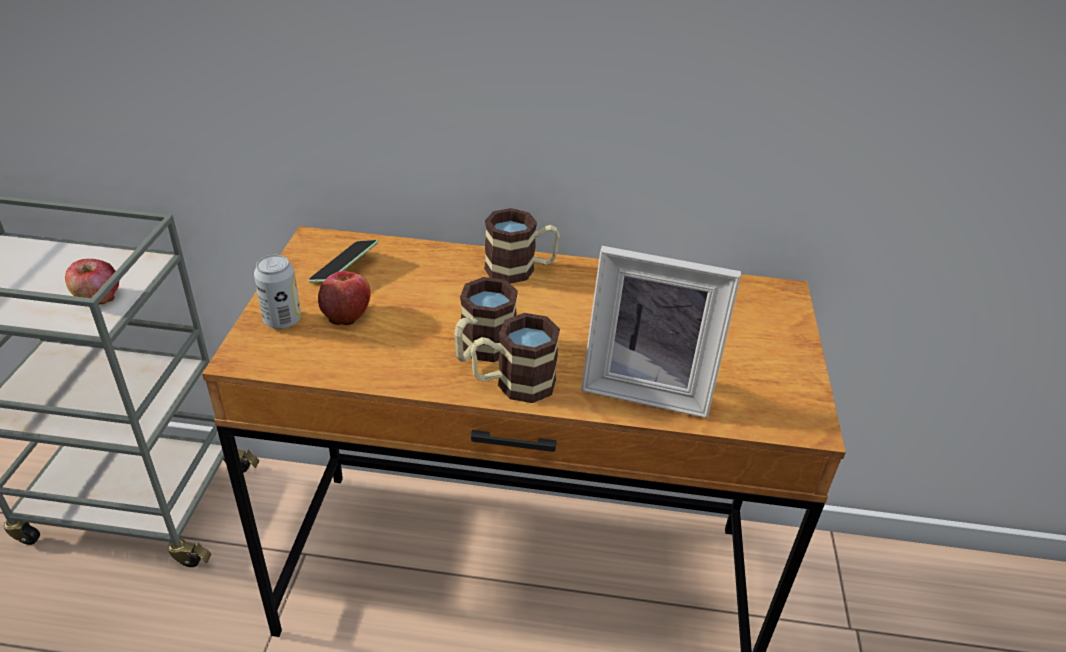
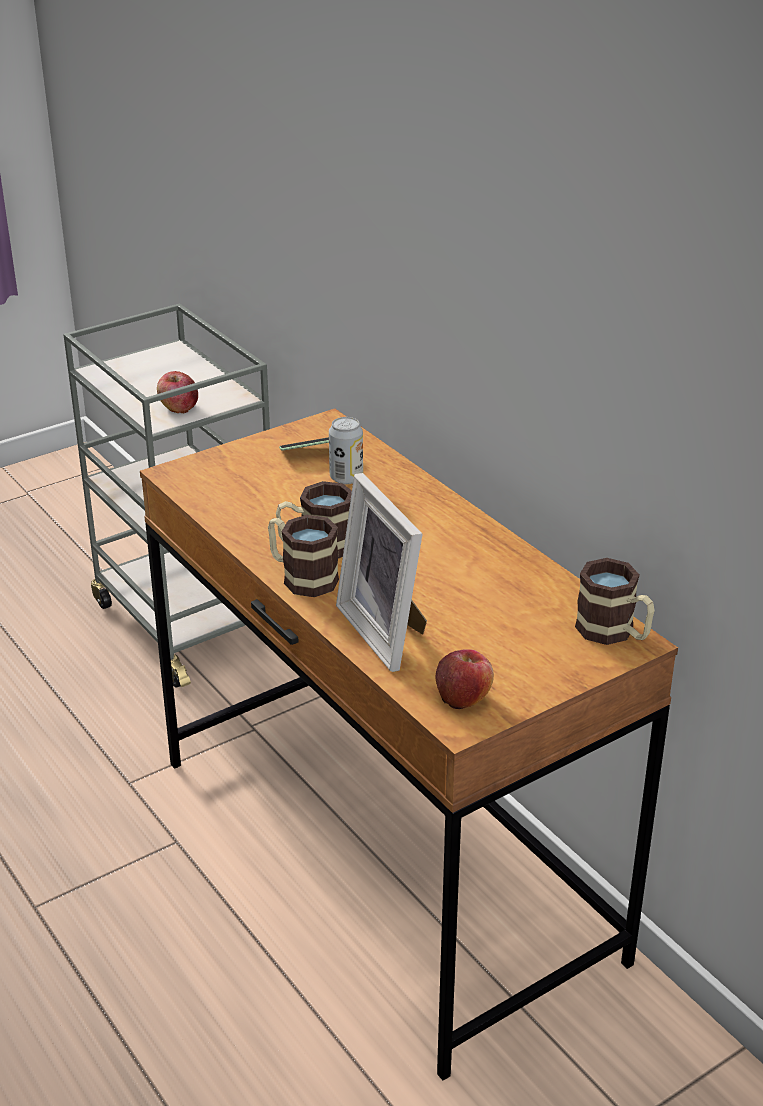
camera: 50 degrees right, 5 degrees down
can [254,255,301,329] -> can moved to [329,417,363,484]
apple [318,271,371,325] -> apple moved to [435,649,494,709]
mug [484,208,560,284] -> mug moved to [575,558,655,645]

